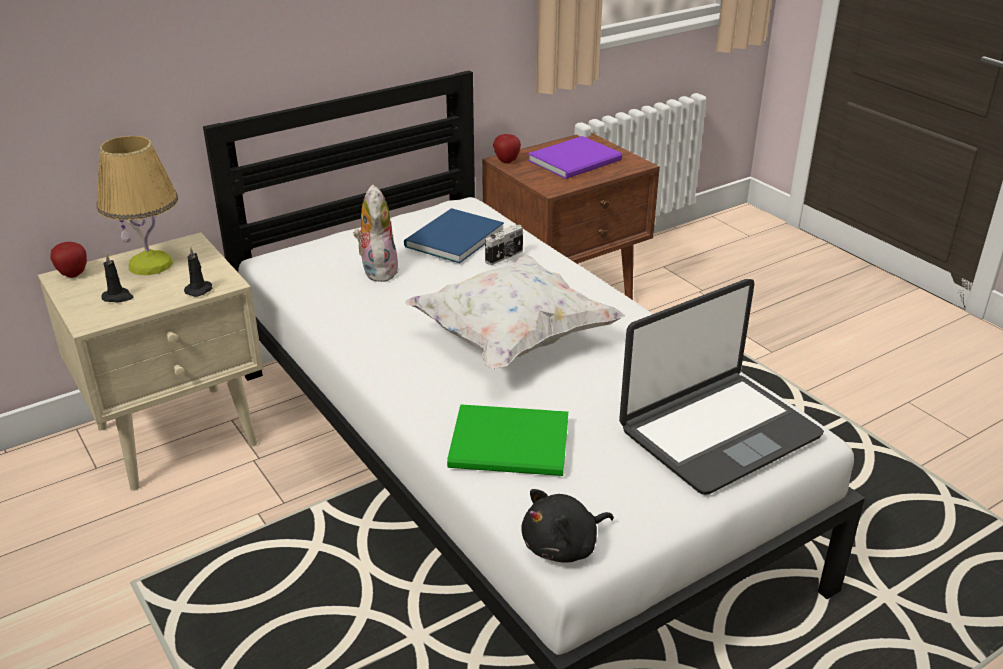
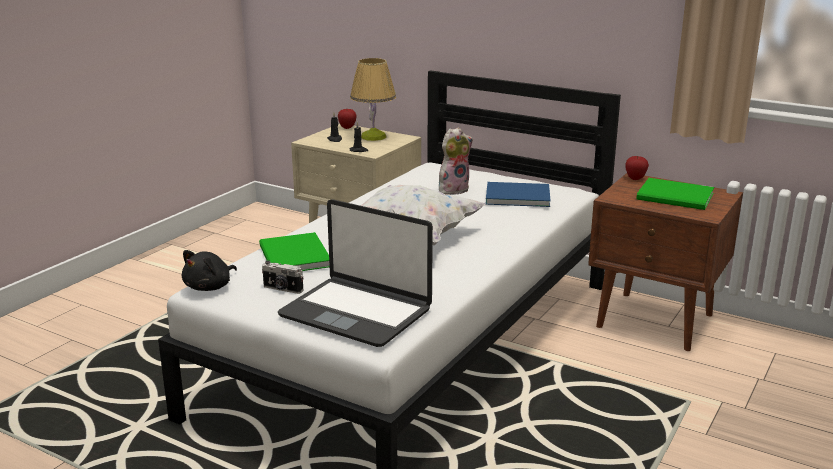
camera: 65 degrees right, 10 degrees down
camera [485,224,523,265] -> camera moved to [262,260,303,294]
black plush toy [521,489,614,563] -> black plush toy turned 90 degrees counterclockwise [182,250,237,291]
purple book [528,136,622,179] -> green book [636,178,714,210]

